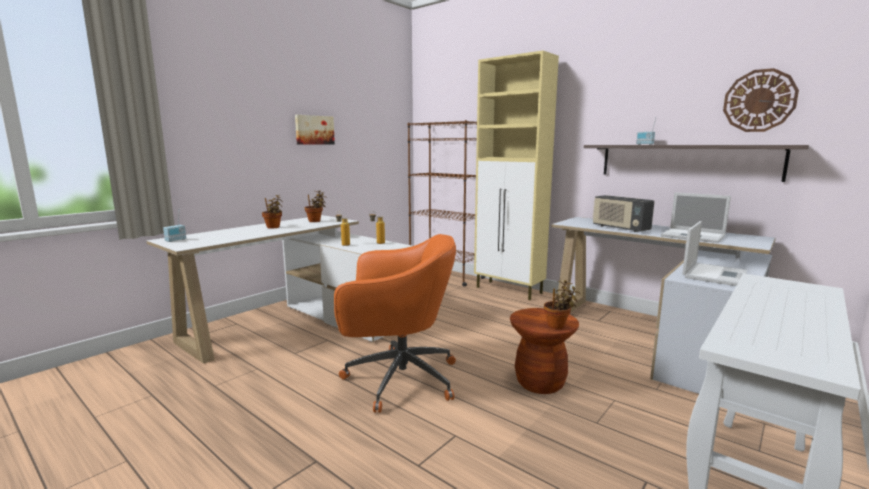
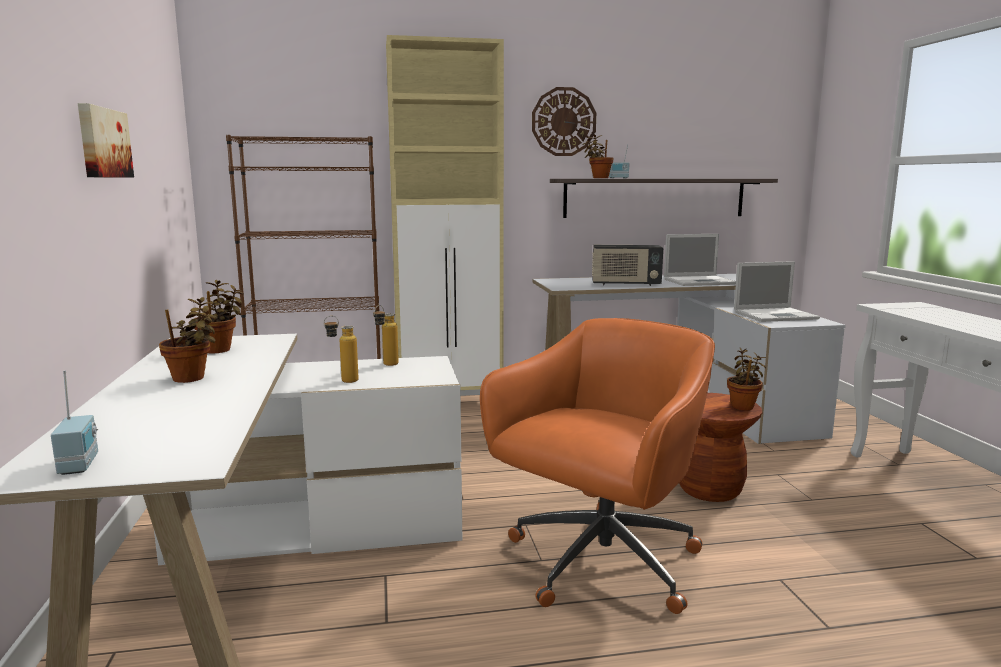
camera: 50 degrees left, 0 degrees up
laptop [682,221,747,286] -> laptop turned 90 degrees clockwise [734,261,820,322]
wall clock [723,68,799,132] -> wall clock moved to [532,87,596,156]
none -> potted plant [583,135,614,178]

